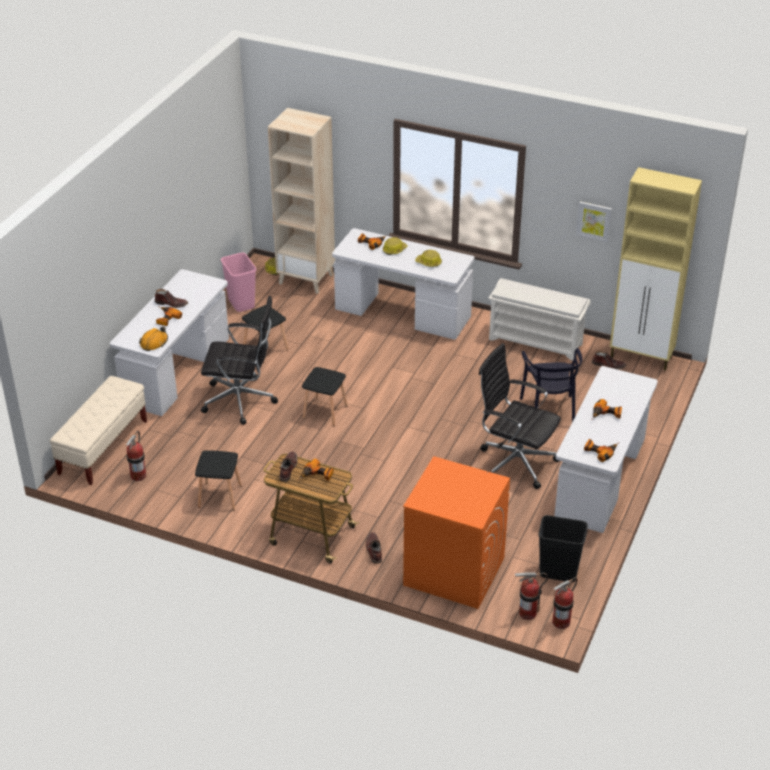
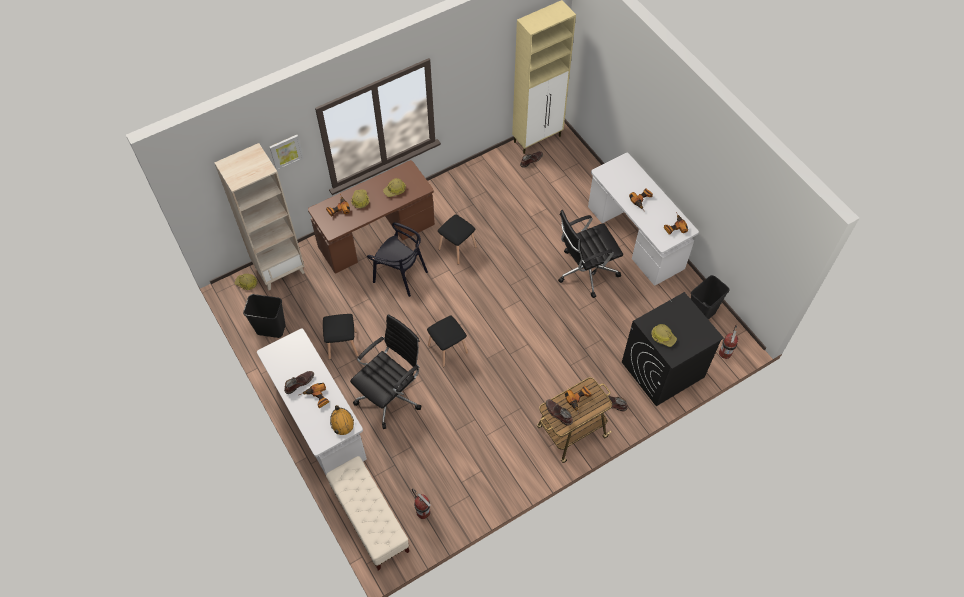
camera: 55 degrees left, 20 degrees up
black stool [195,450,242,511] -> black stool moved to [438,214,477,265]
pink trash can [221,253,256,312] -> black trash can [243,294,286,338]
white desk [332,228,474,340] -> brown desk [308,160,435,274]
orange washing machine [403,456,510,609] -> black washing machine [622,292,724,406]
white shoe rack [488,278,591,361] -> none
black chair [520,348,582,422] -> black chair moved to [367,222,428,297]
fire extinguisher [552,577,577,629] -> none
picture [576,202,612,242] -> picture moved to [270,135,304,171]
none -> hard hat [651,324,677,347]

